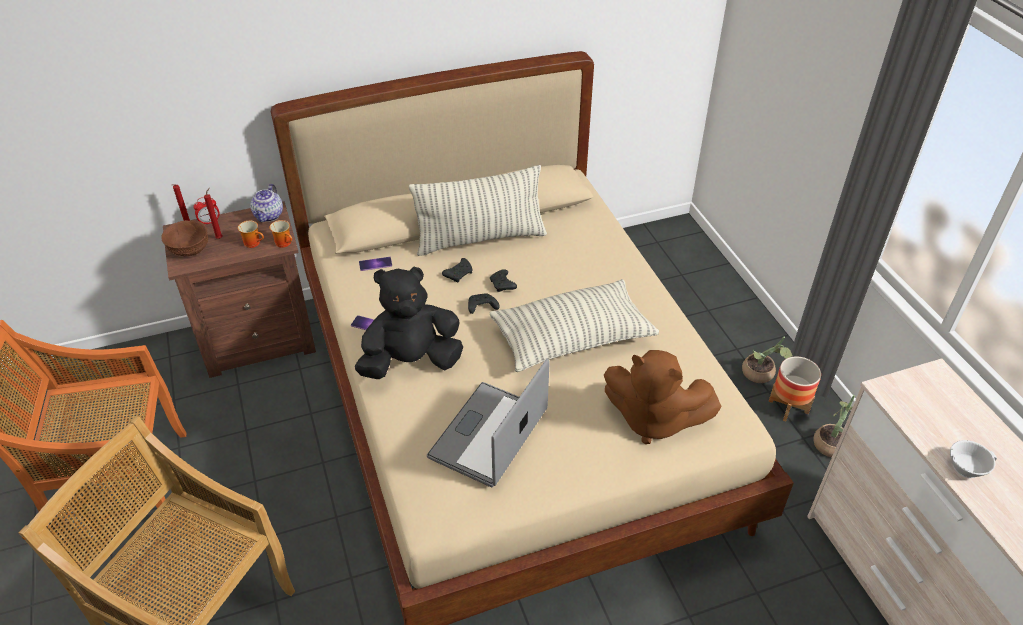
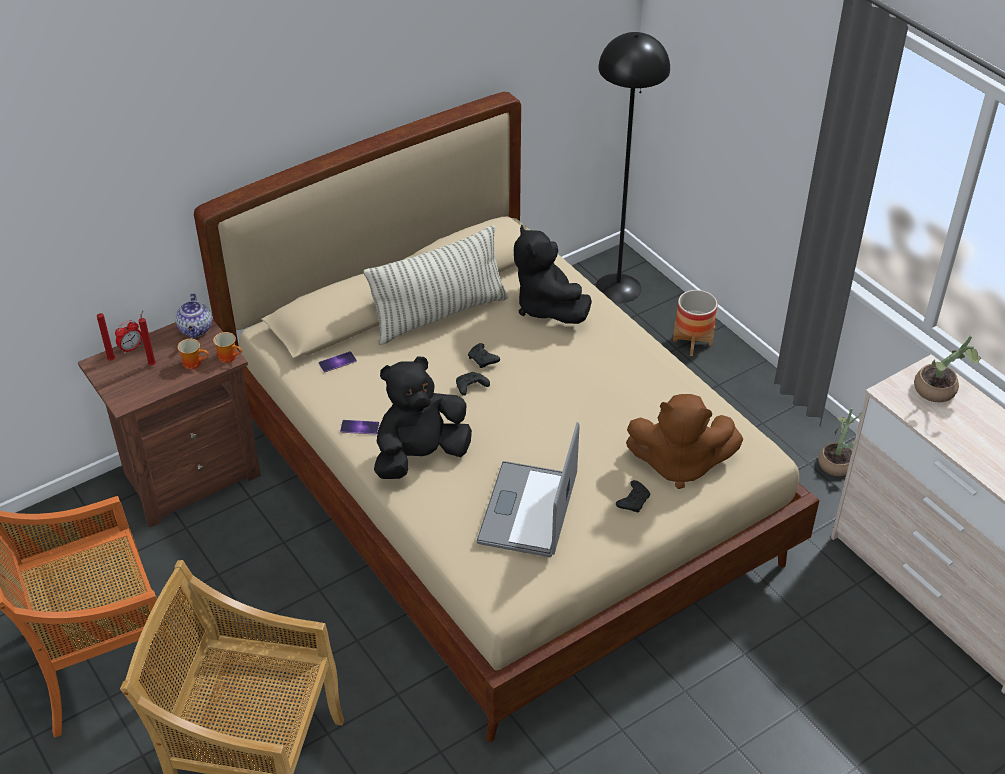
camera: 15 degrees left, 0 degrees up
brown bowl [161,220,208,256] -> none
black game controller [442,258,472,283] -> black game controller moved to [616,480,650,512]
pillow [490,279,659,372] -> none
potted plant [742,336,793,383] -> potted plant moved to [914,335,982,402]
planter [768,356,821,422] -> planter moved to [673,290,717,356]
white cup [950,440,997,478] -> none
none -> black plush toy [514,225,592,324]
none -> black floor lamp [595,32,670,303]

